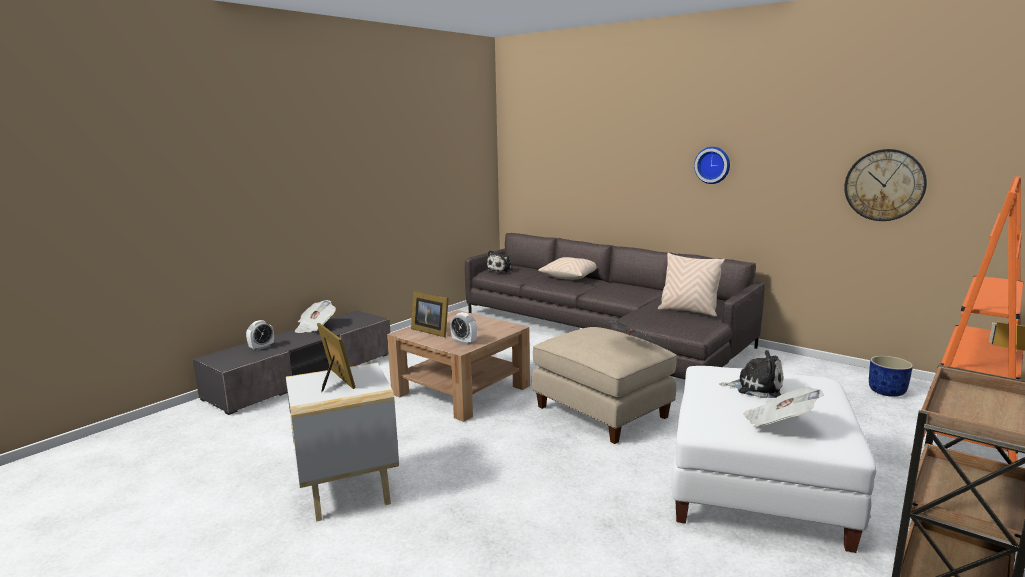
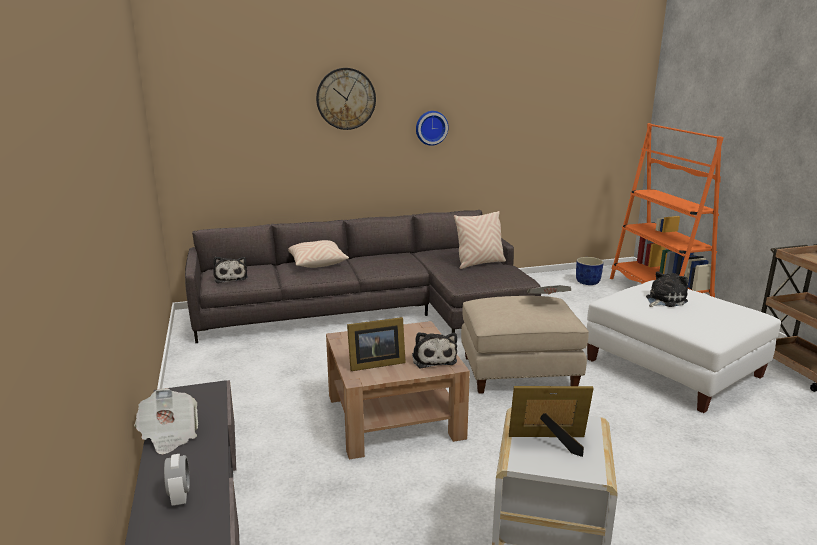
camera: 55 degrees left, 5 degrees up
alarm clock [450,312,477,345] -> plush toy [412,332,457,368]
newspaper [744,387,824,427] -> none
wall clock [844,149,927,221] -> wall clock moved to [316,68,376,130]

